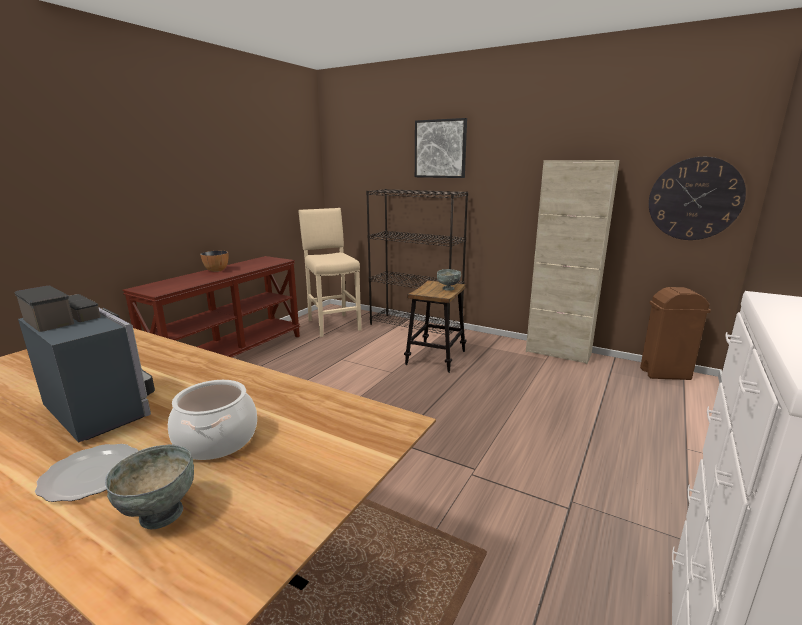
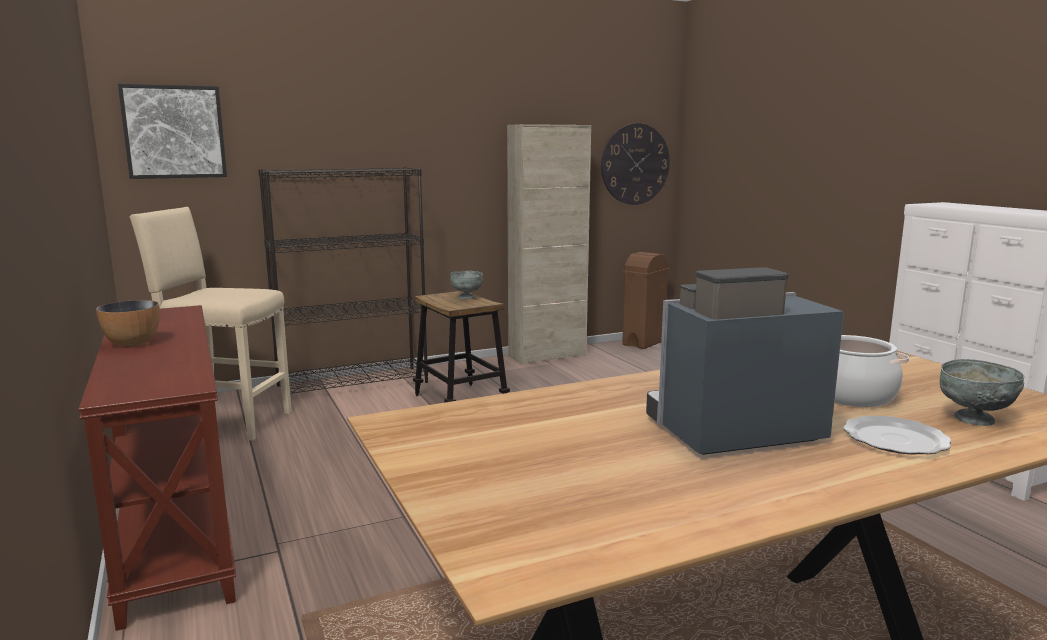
camera: 55 degrees left, 5 degrees down
picture [415,118,467,178] -> picture moved to [118,84,227,179]

